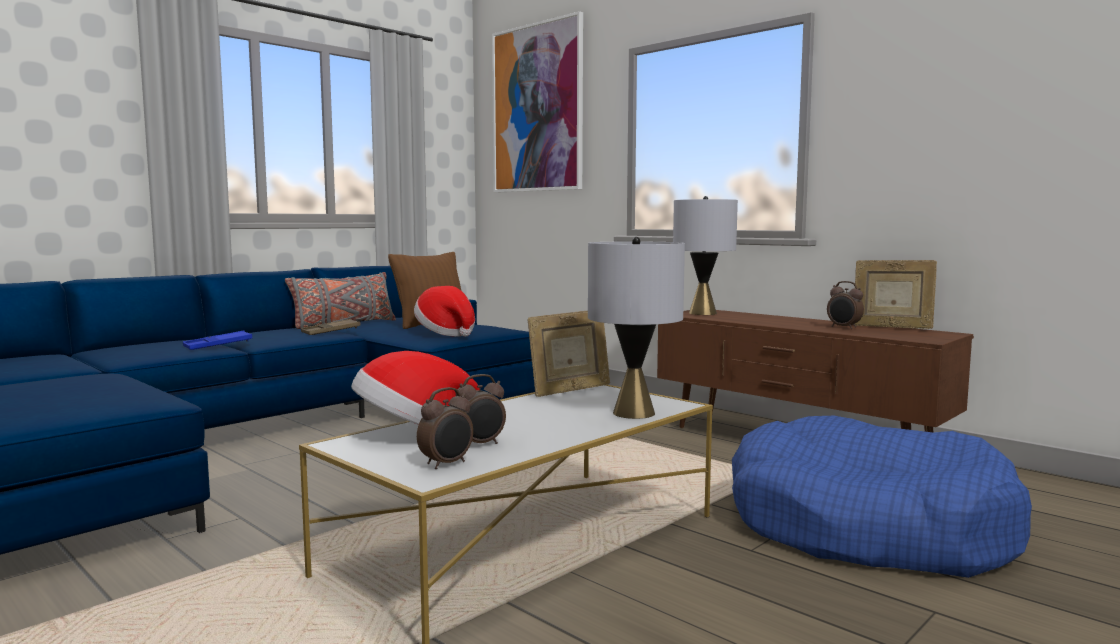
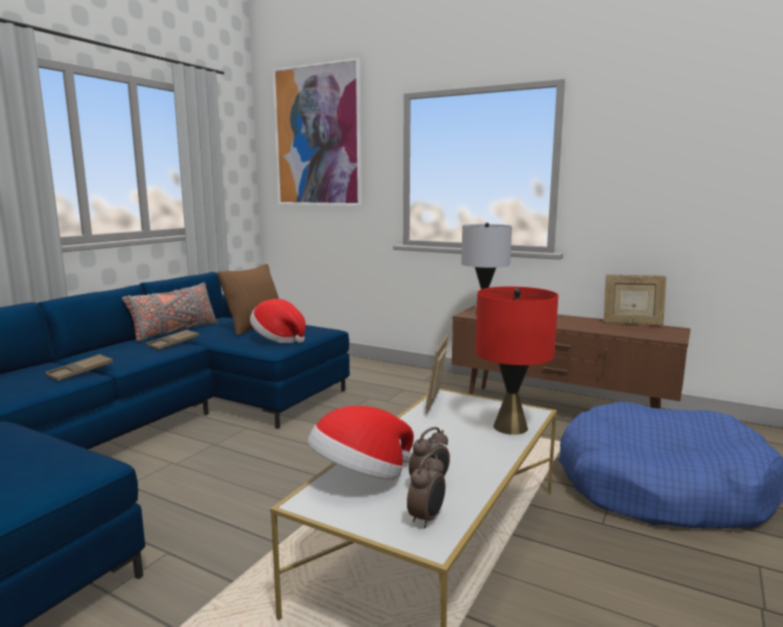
camera: 15 degrees left, 5 degrees up
blue tray [183,330,252,350] -> brown tray [45,354,113,381]
picture frame [528,311,610,397] -> picture frame turned 150 degrees clockwise [425,334,448,414]
grey table lamp [588,237,685,419] -> red table lamp [475,286,558,435]
alarm clock [827,281,864,329] -> none

